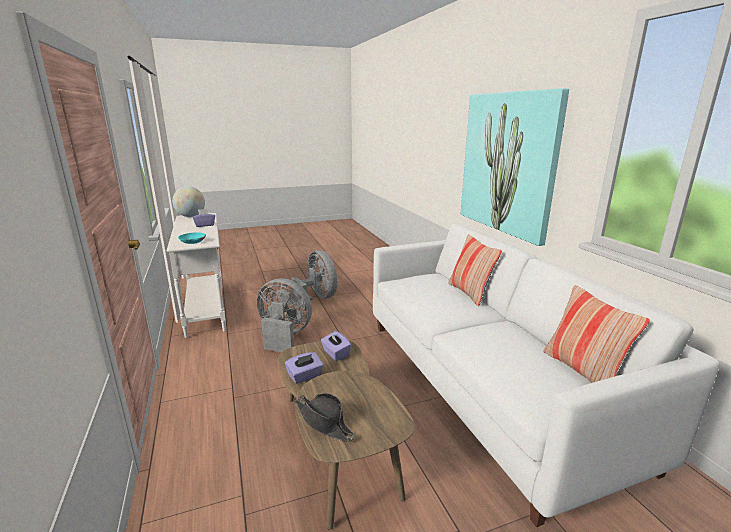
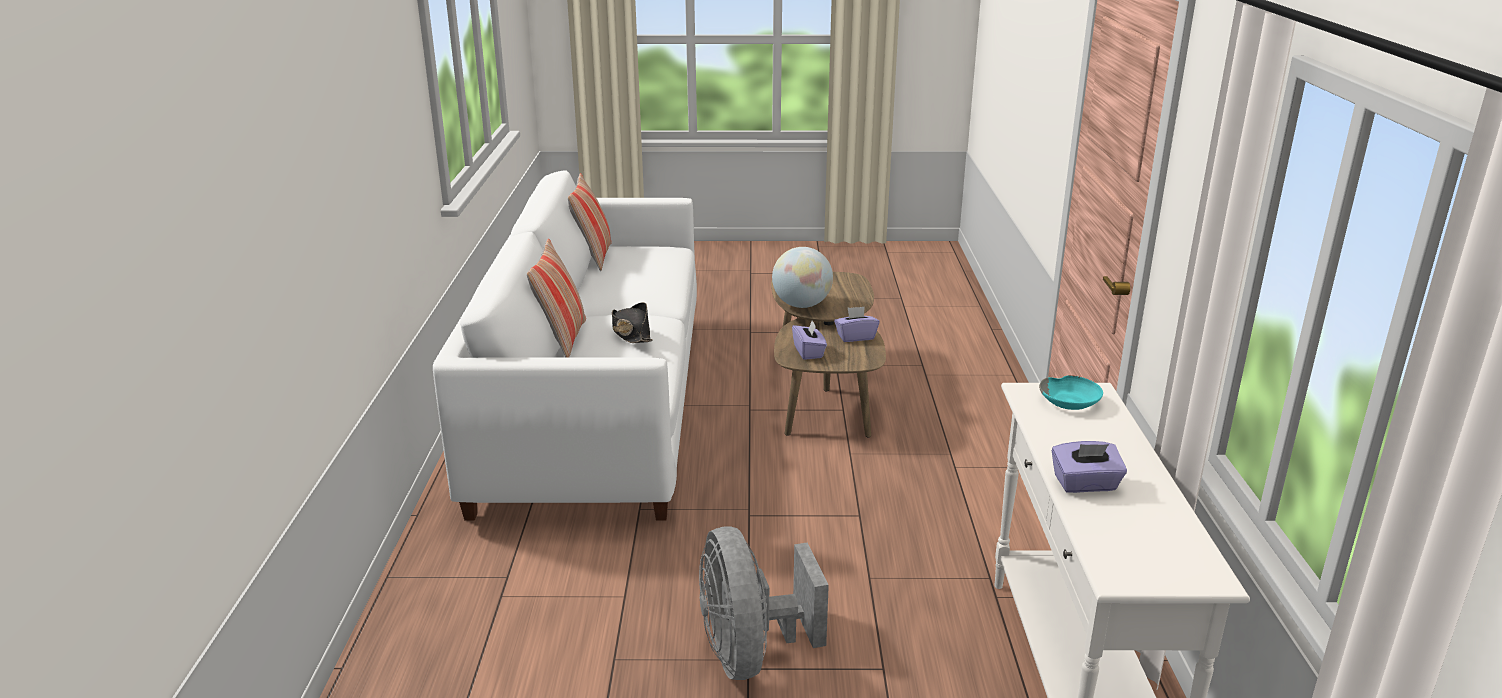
camera: 160 degrees left, 5 degrees up
globe [172,186,205,217] -> globe moved to [772,247,833,308]
grey fan [257,278,312,352] -> none
black hat [294,393,356,442] -> black hat moved to [612,302,653,343]
picture [461,88,569,246] -> none

